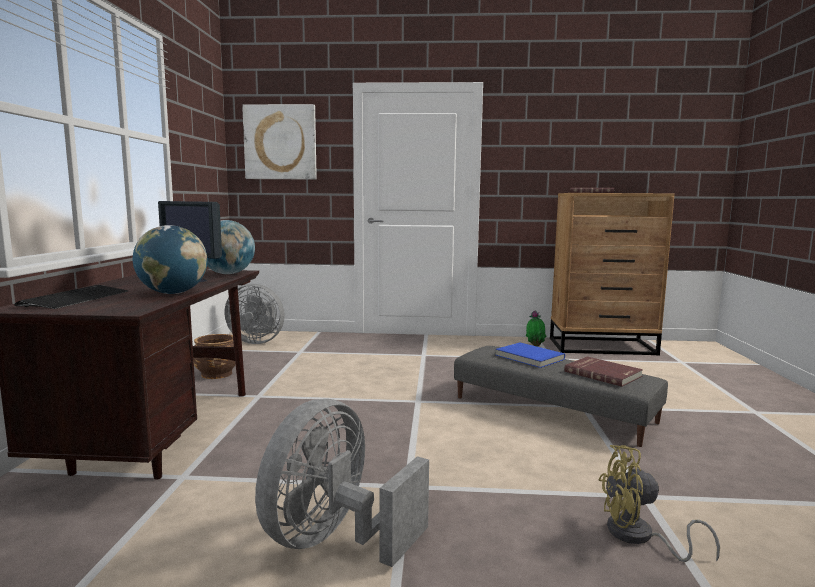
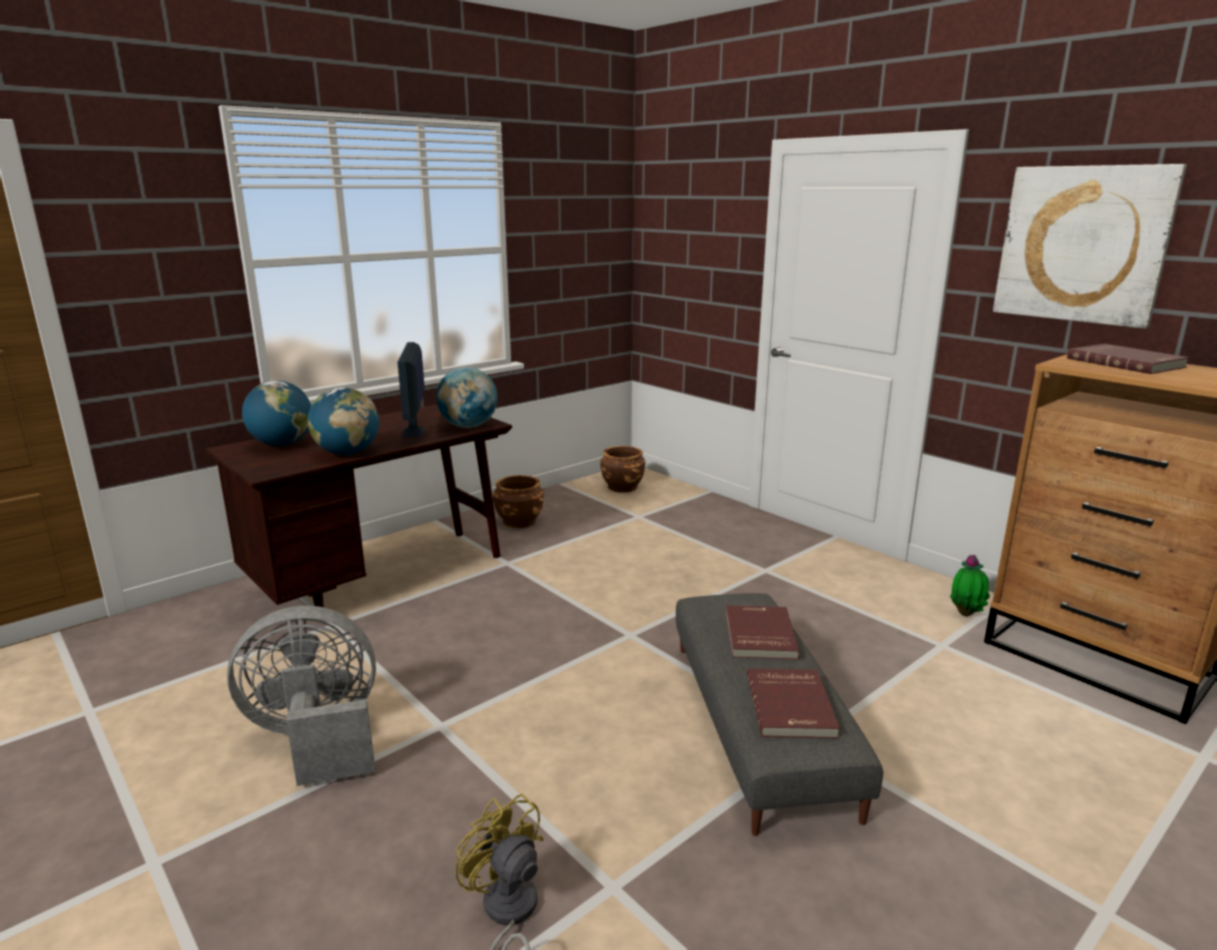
camera: 45 degrees right, 10 degrees up
keyboard [14,285,128,309] -> globe [242,381,311,446]
grey fan [224,284,285,344] -> brown planter [600,446,645,493]
picture [242,104,317,180] -> picture moved to [993,164,1186,329]
blue book [496,342,565,368] -> red book [726,605,800,660]

